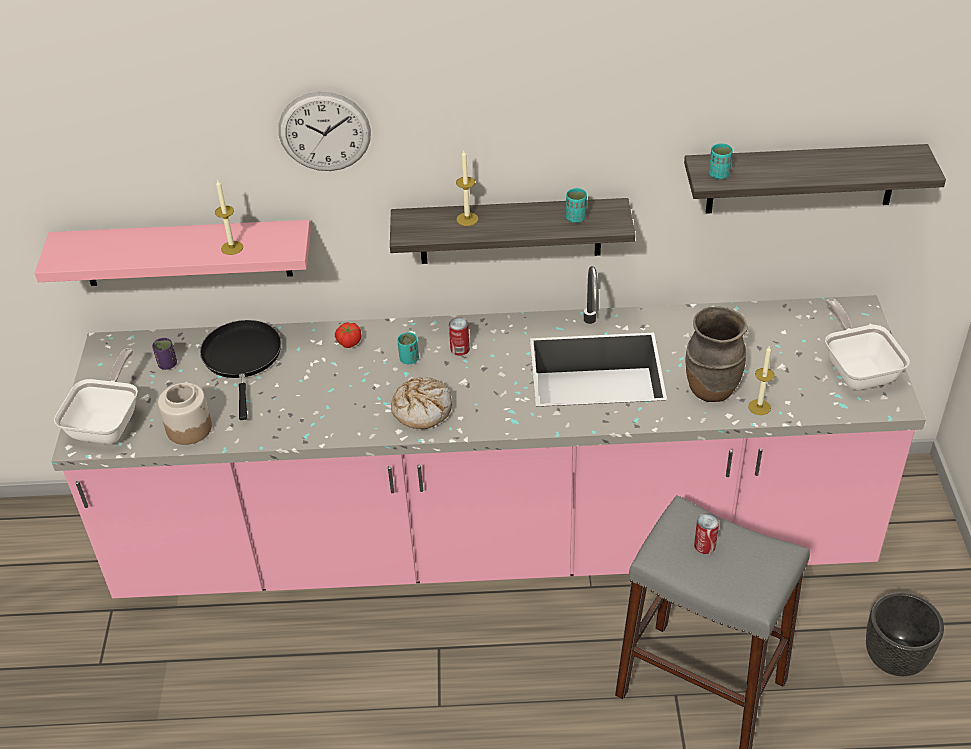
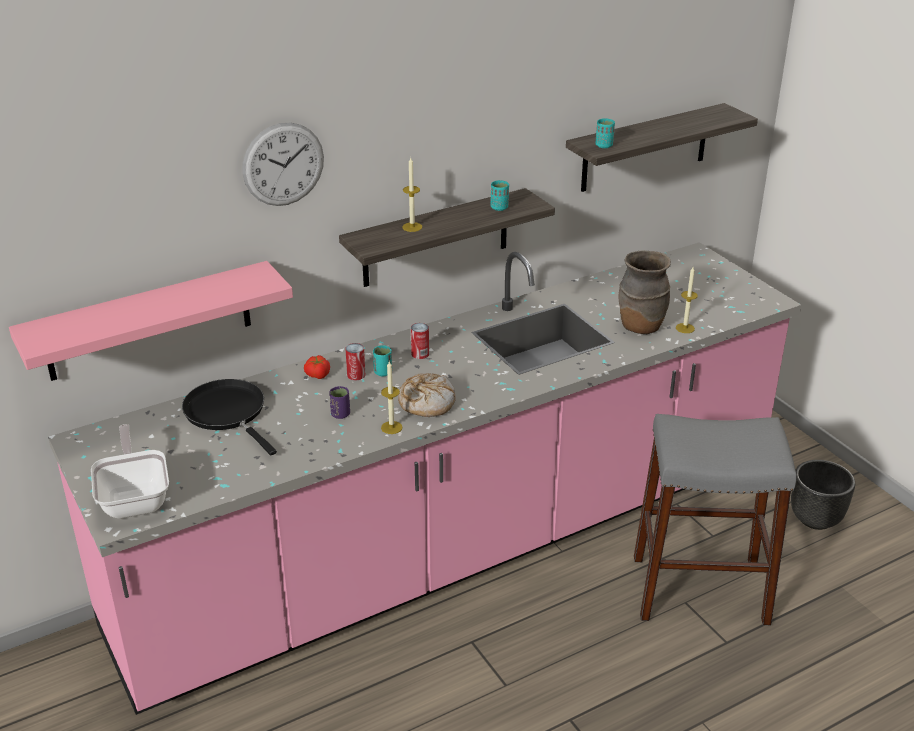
camera: 30 degrees left, 10 degrees down
purple cup [152,338,177,370] -> purple cup moved to [329,386,350,419]
jar [158,383,212,445] -> none
candle [215,179,243,255] -> candle moved to [381,361,402,434]
can [694,513,719,554] -> can moved to [345,343,365,381]
frying pan [825,299,910,390] -> none

